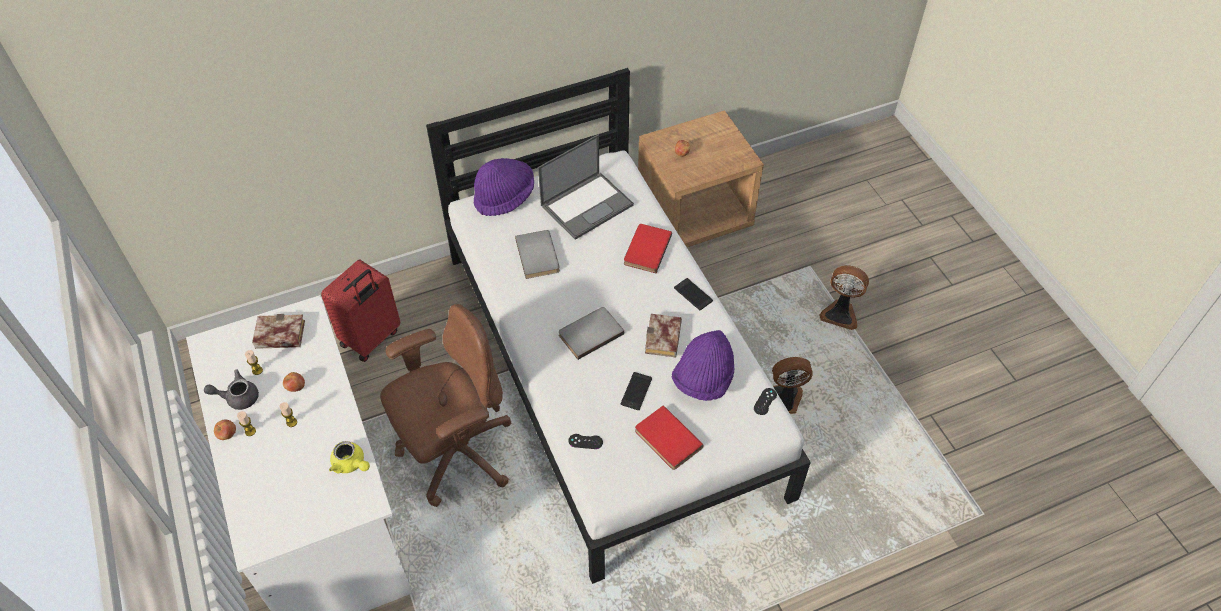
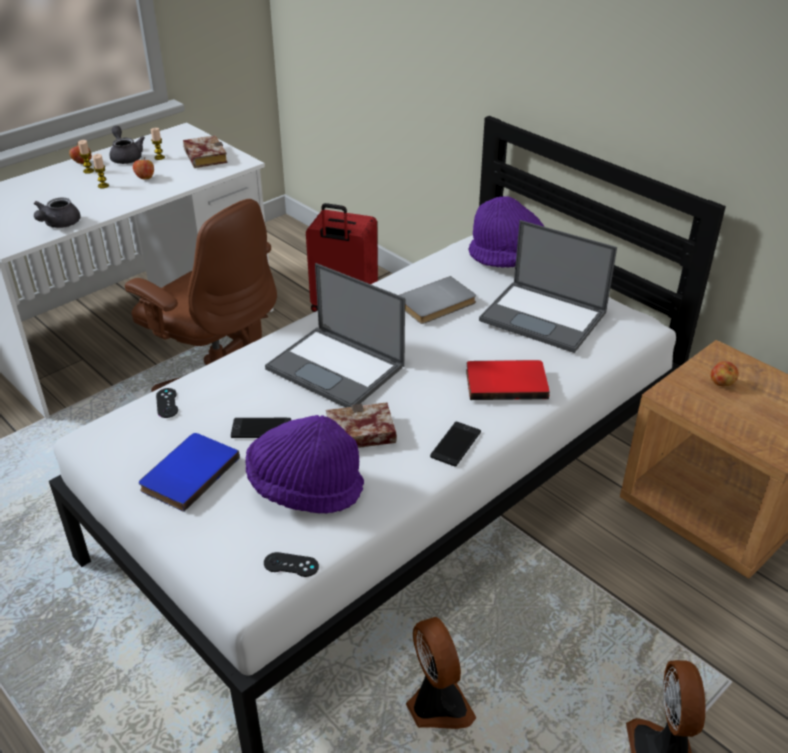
camera: 70 degrees right, 15 degrees down
yellow teapot [329,441,370,473] -> grey teapot [34,198,81,228]
grey book [559,307,624,360] -> laptop [265,263,405,408]
red book [635,405,704,470] -> blue book [139,433,240,512]

